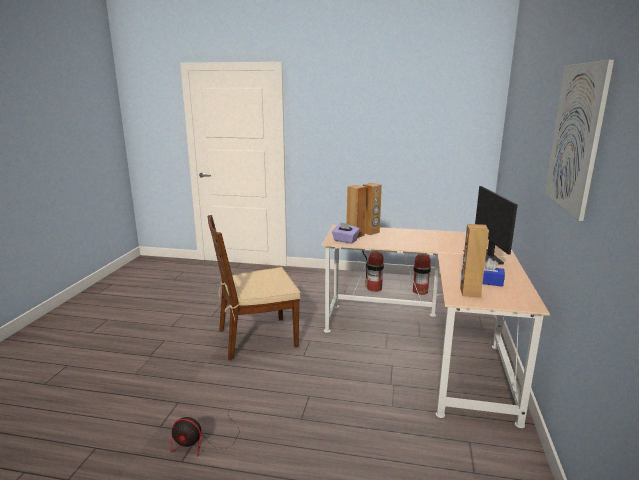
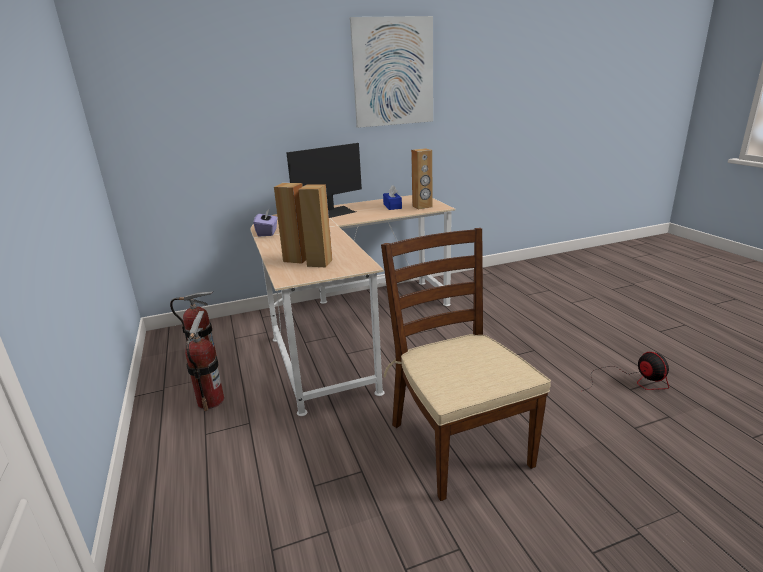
camera: 120 degrees left, 5 degrees up
brown chair [207,215,300,360] -> brown chair turned 150 degrees counterclockwise [381,228,551,501]
purple tissue box [332,222,360,244] -> purple tissue box moved to [253,209,278,236]

